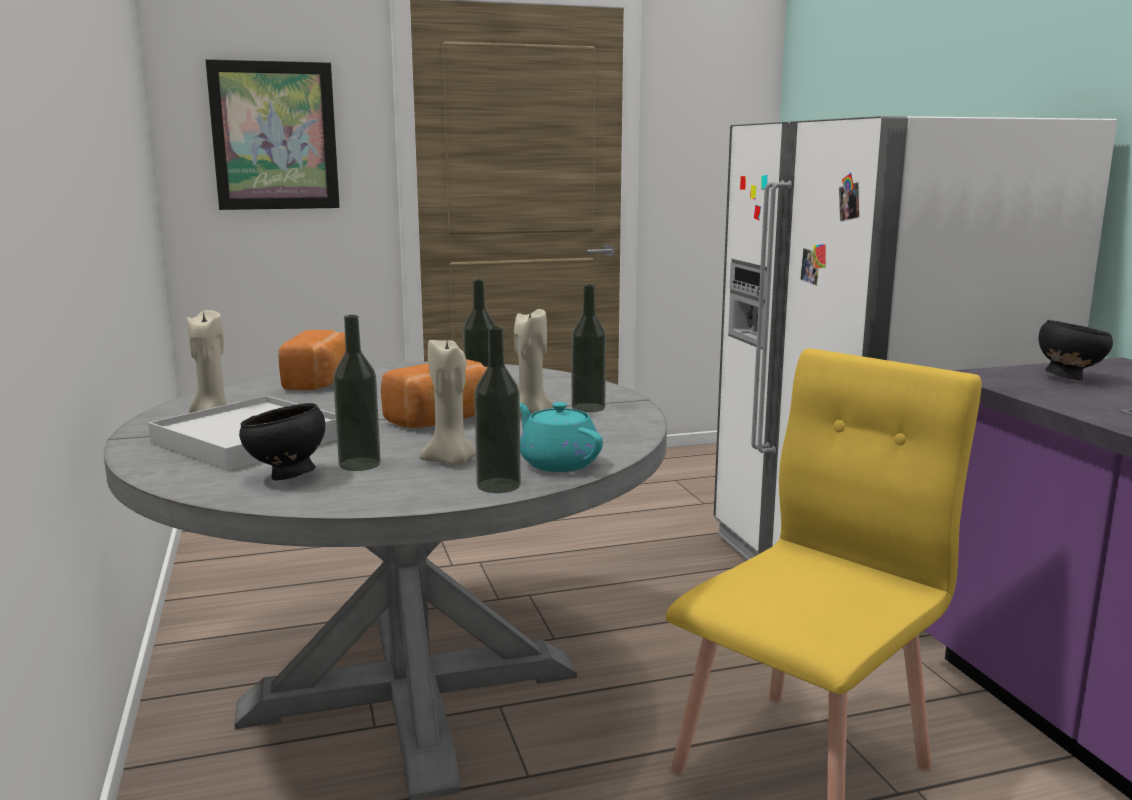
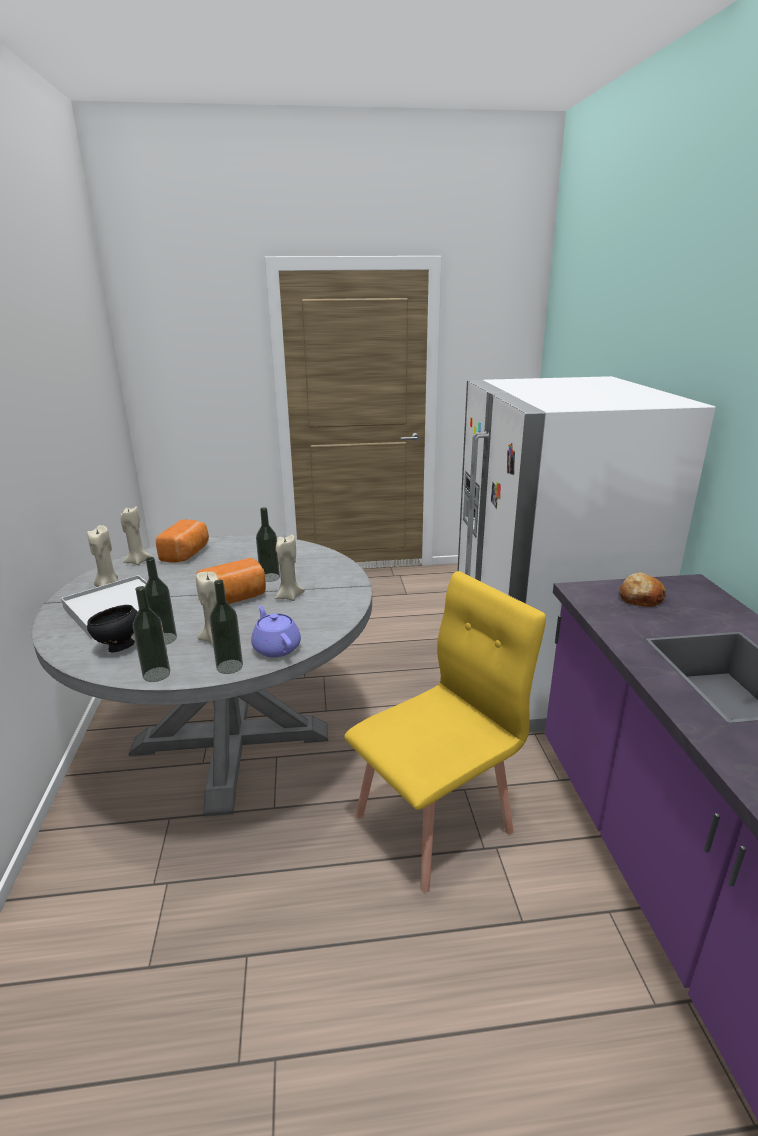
camera: 10 degrees right, 10 degrees up
picture [206,59,340,210] -> none
turquoise teapot [520,402,603,472] -> purple teapot [251,605,301,657]
bottle [571,284,606,412] -> bottle moved to [133,586,170,682]
black bowl [1039,320,1113,381] -> bread [619,572,666,607]
none -> beige candle [121,506,152,565]

